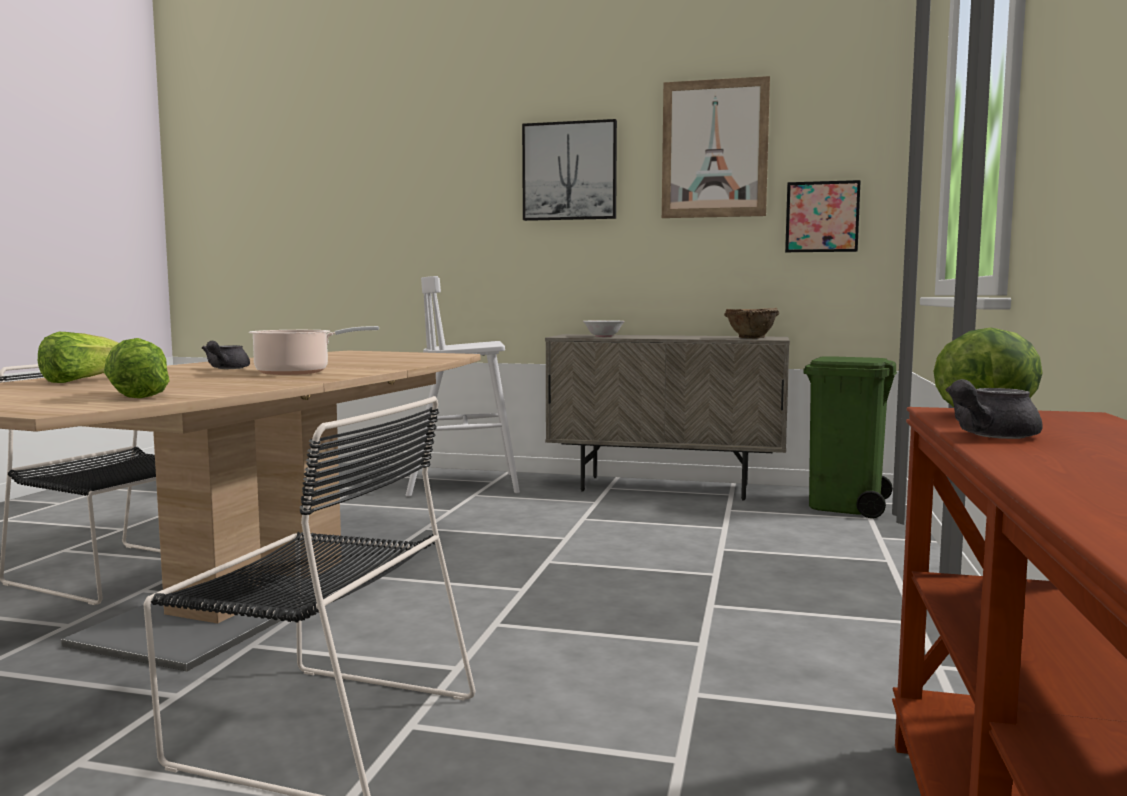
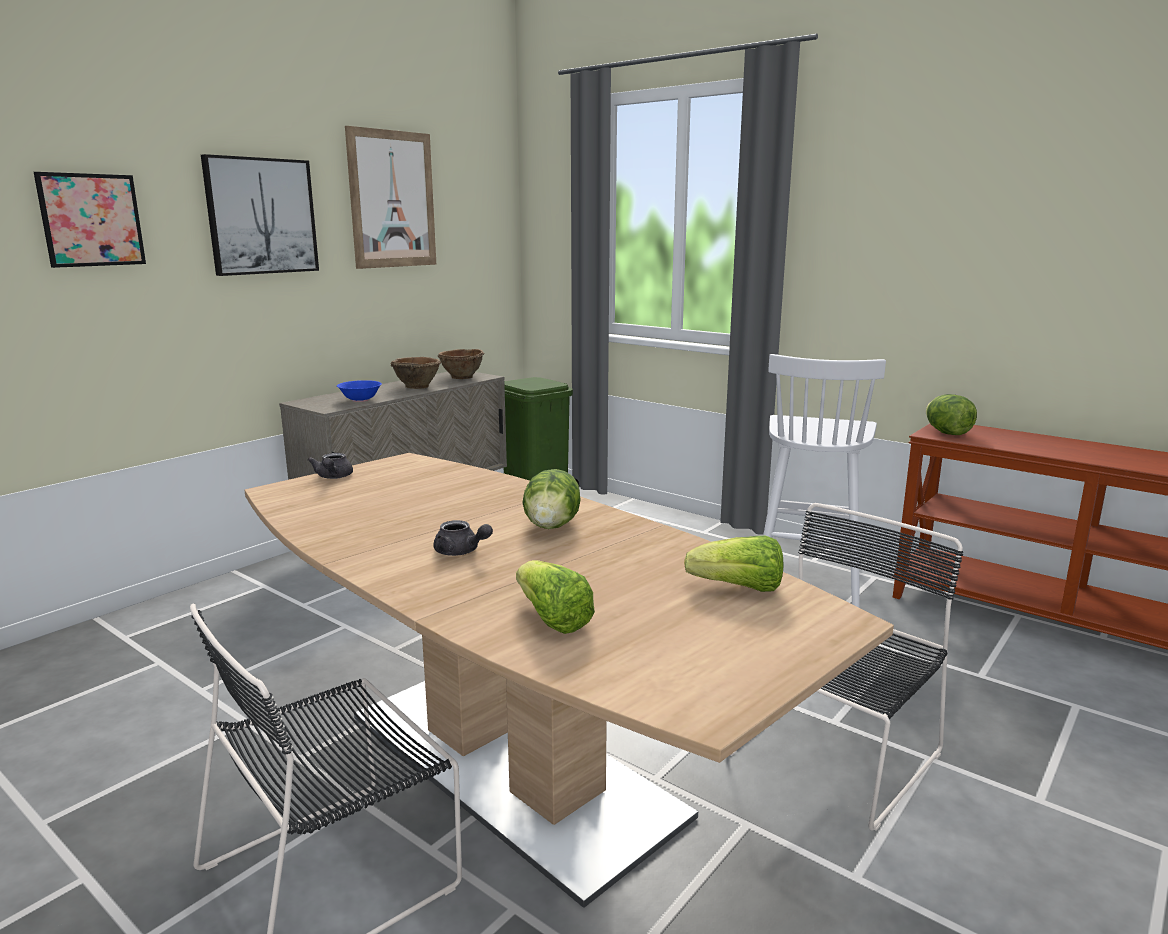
camera: 65 degrees left, 10 degrees up
cooking pot [249,326,379,375] -> lettuce [522,469,580,529]
white stool [406,276,520,497] -> white stool moved to [763,354,886,608]
white bowl [583,320,625,337] -> blue bowl [337,380,382,402]
picture [785,180,861,252] -> picture moved to [34,172,146,268]
grey teapot [945,379,1043,439] -> grey teapot moved to [307,453,353,479]
none -> brown bowl [390,357,441,389]

